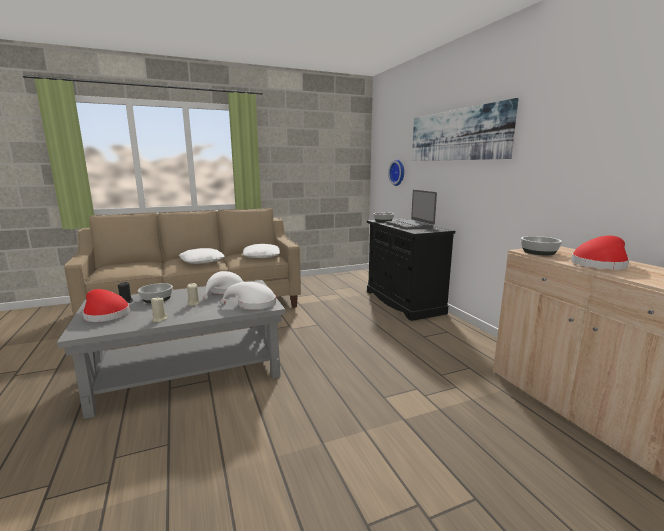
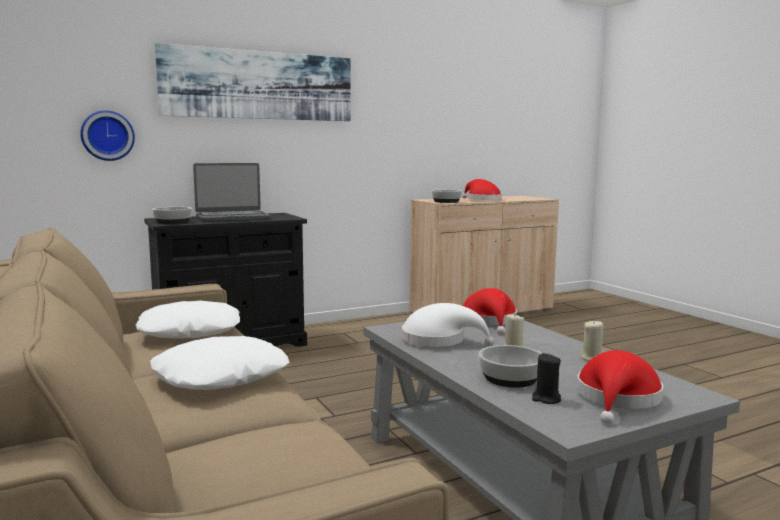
camera: 95 degrees left, 5 degrees down
white hat [220,282,276,310] -> red hat [463,288,517,335]

